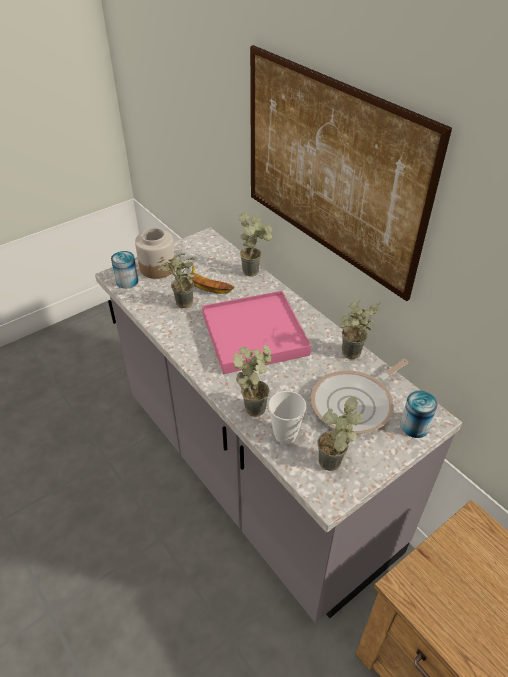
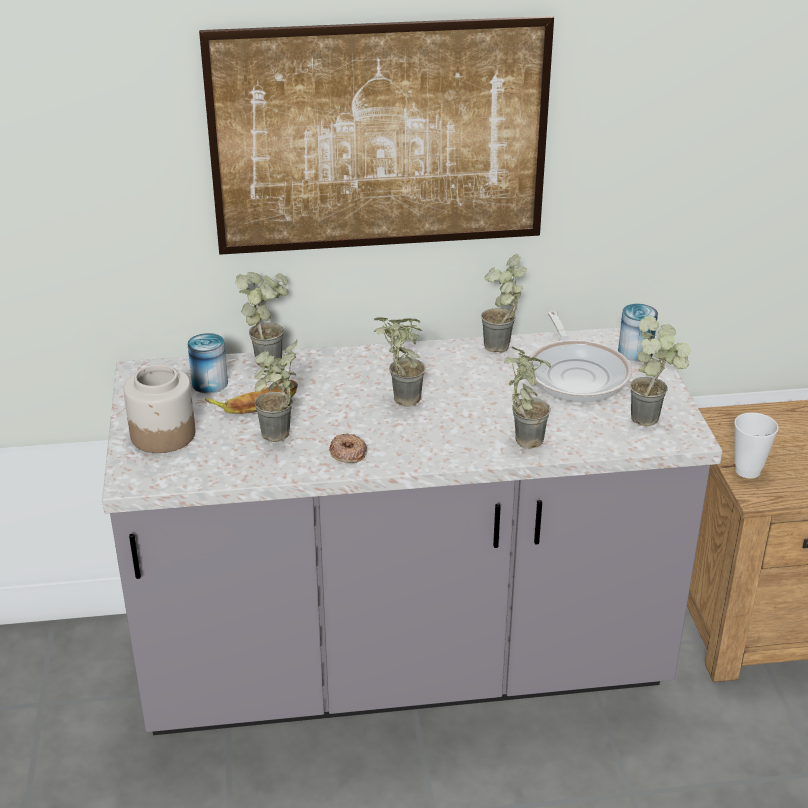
camera: 60 degrees left, 10 degrees down
can [111,251,138,289] -> can moved to [187,333,228,393]
pink tray [202,291,311,374] -> potted plant [374,317,426,407]
cup [268,391,306,444] -> cup moved to [734,412,779,479]
none -> donut [329,433,367,463]

